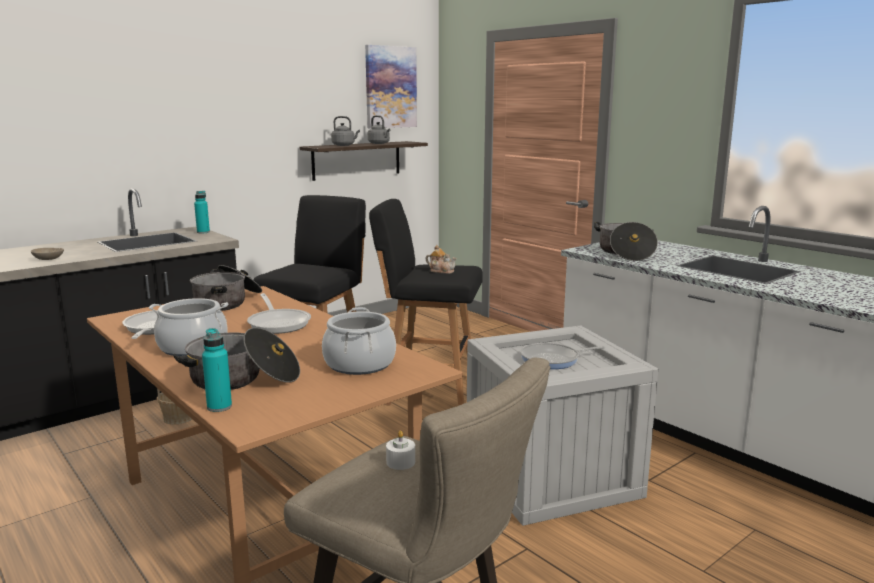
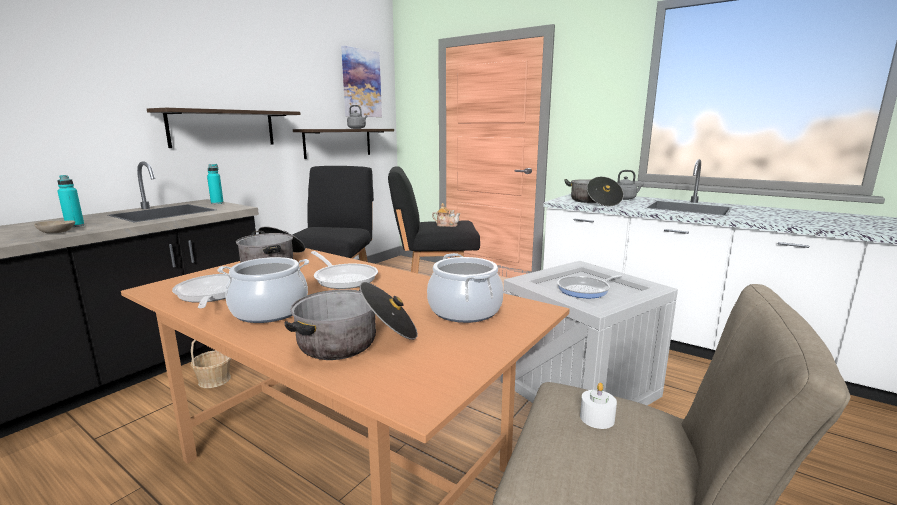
camera: 15 degrees left, 0 degrees up
turquoise bottle [202,328,232,412] -> turquoise bottle moved to [57,175,84,227]
grey kettle [331,116,360,146] -> grey kettle moved to [617,170,644,200]
none -> shelf [147,108,301,148]

